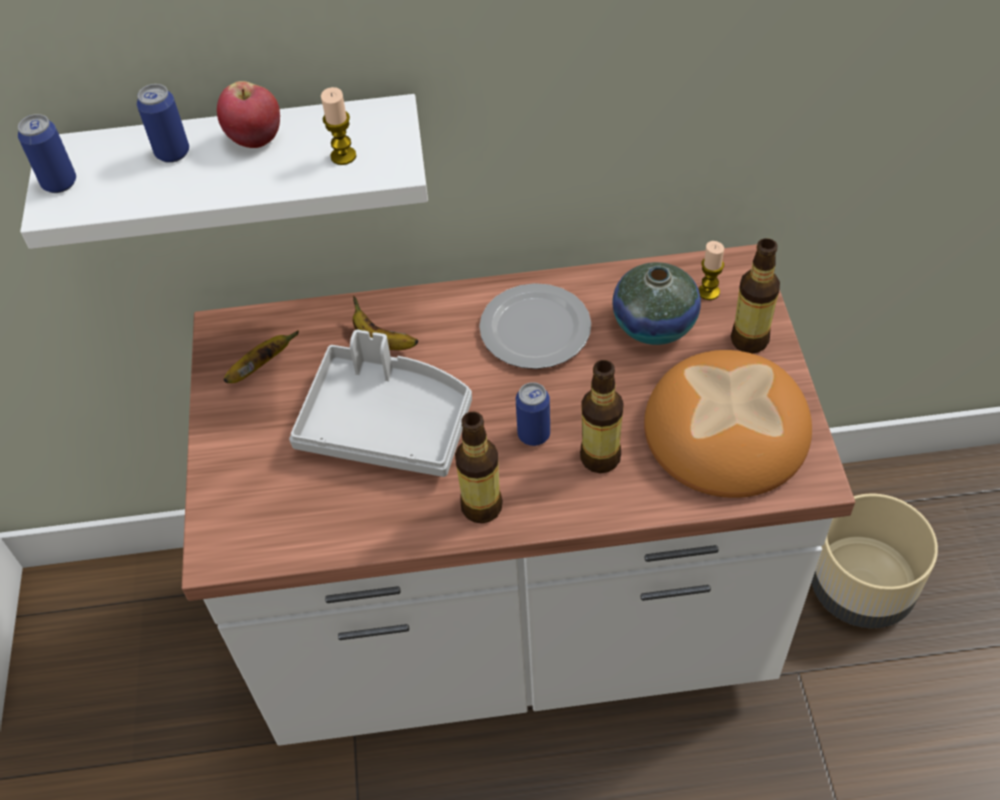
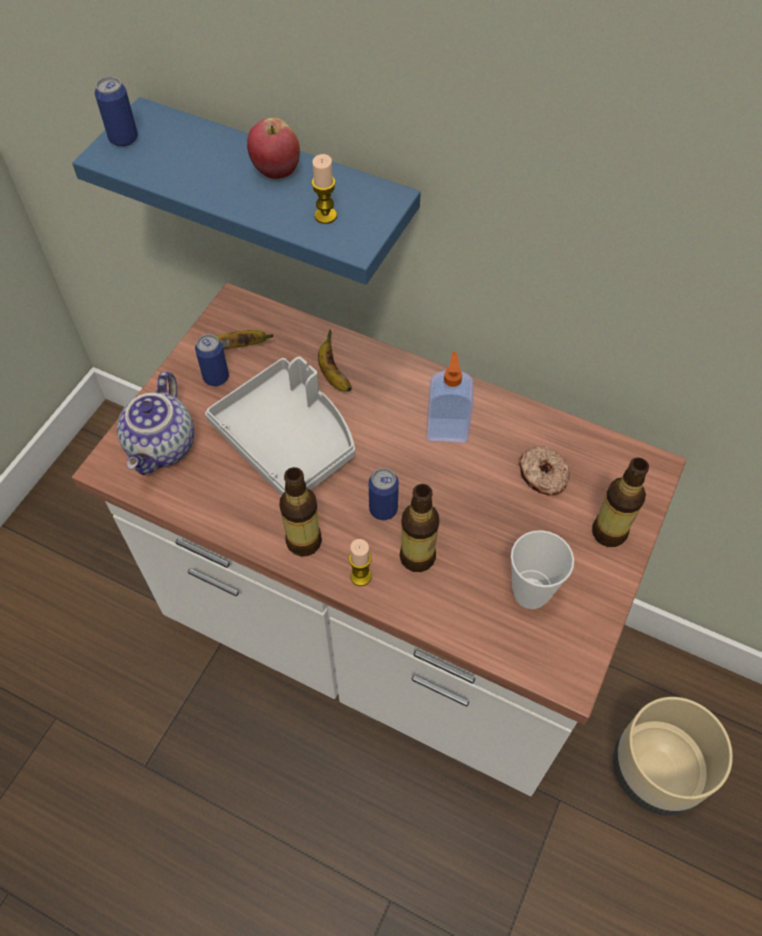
camera: 30 degrees right, 5 degrees up
white shelf [20,94,428,249] -> blue shelf [72,97,421,285]
can [137,84,189,163] -> can moved to [195,334,229,386]
plate [479,283,591,369] -> soap dispenser [427,352,473,443]
vase [612,262,701,345] -> donut [519,446,570,495]
bread [644,350,812,498] -> cup [511,530,574,609]
candle [699,241,724,300] -> candle moved to [349,539,372,586]
none -> teapot [117,371,194,475]

